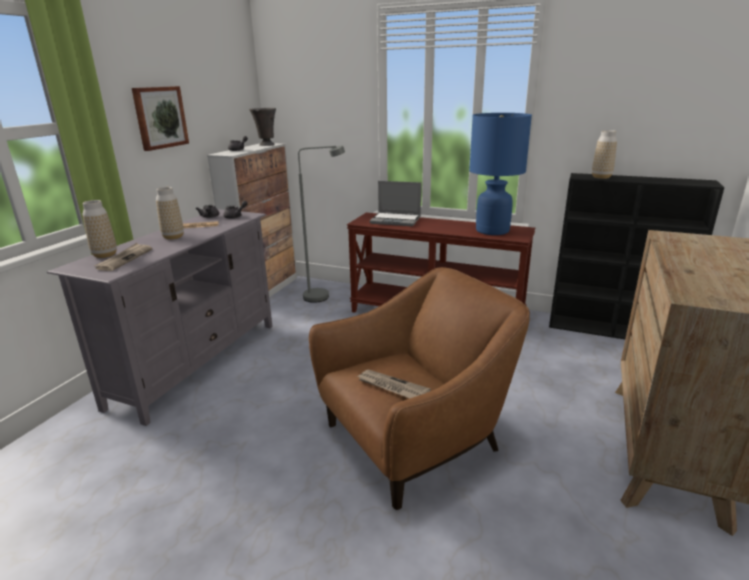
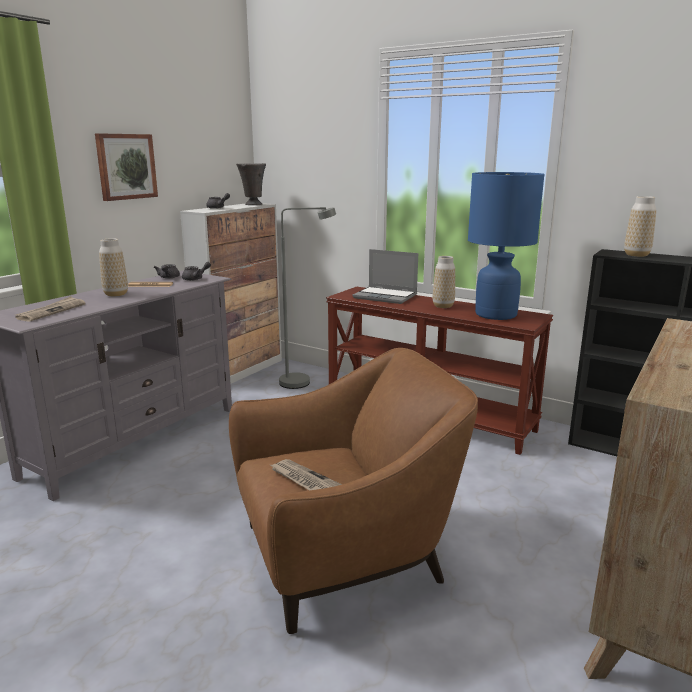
camera: 10 degrees right, 5 degrees down
vase [83,200,117,258] -> vase moved to [433,256,455,308]

